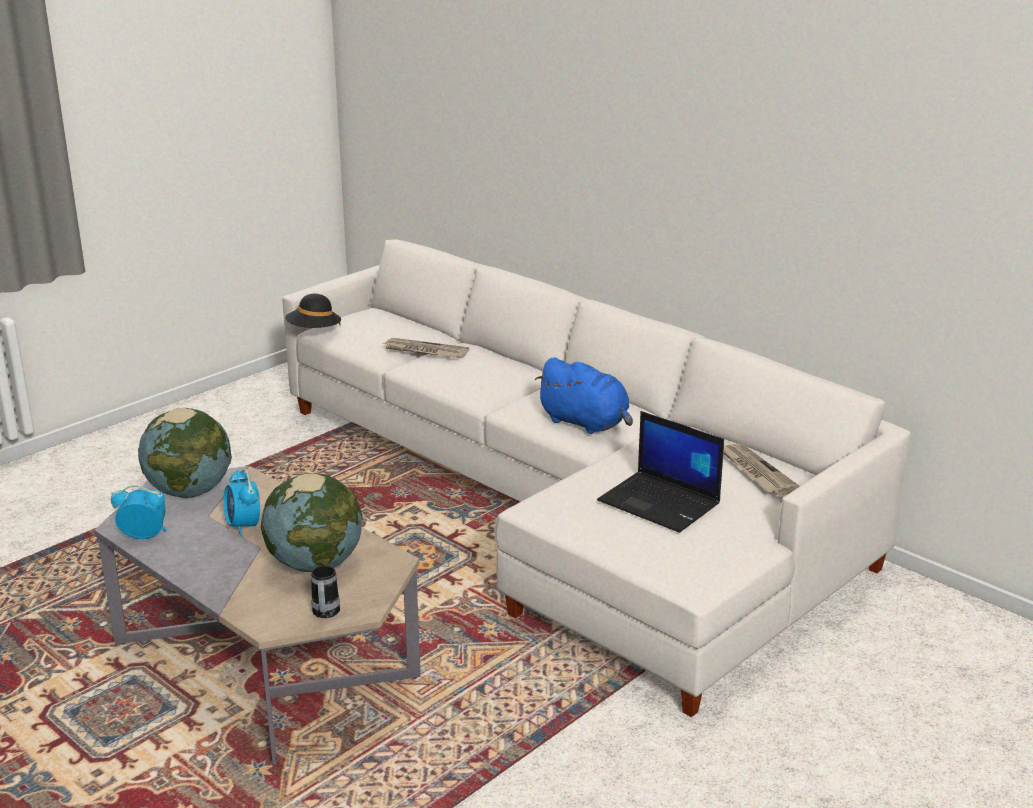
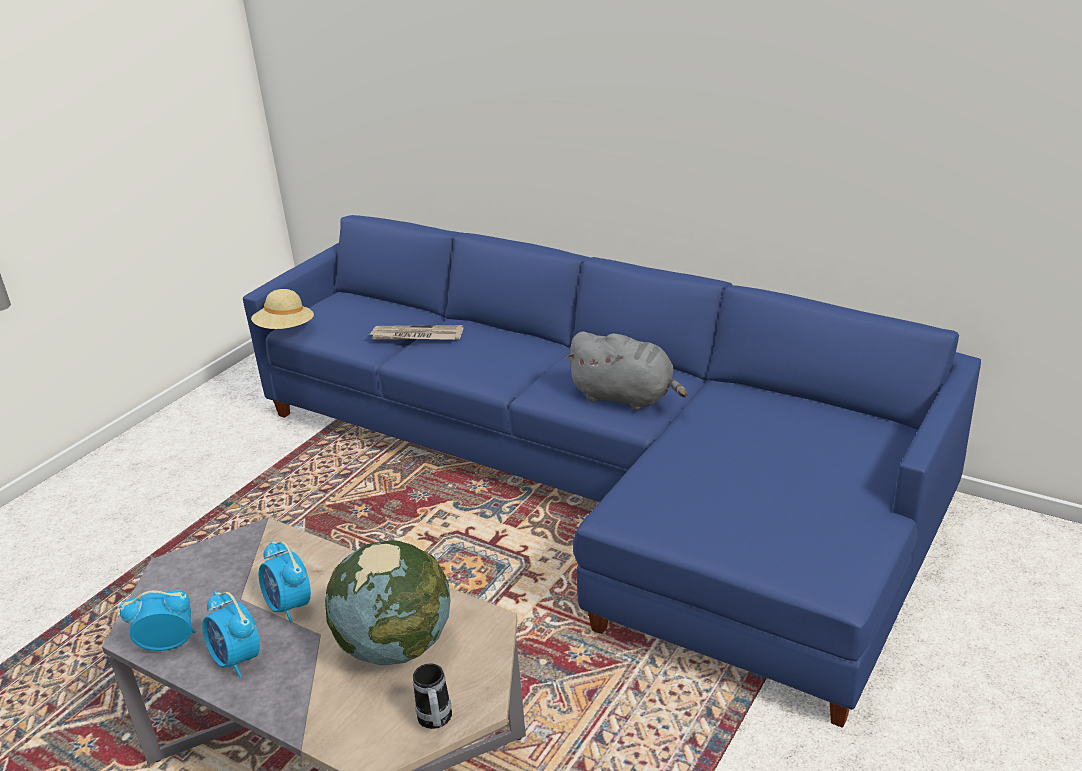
camera: 10 degrees left, 5 degrees up
globe [138,408,232,498] -> none
white sofa [282,240,911,717] -> blue sofa [243,215,981,728]
black hat [285,294,341,328] -> beige hat [251,289,314,329]
blue plush toy [534,357,633,434] -> grey plush toy [565,331,687,410]
laptop [597,411,724,533] -> none
newspaper [723,444,800,496] -> none
none -> alarm clock [202,591,260,677]

